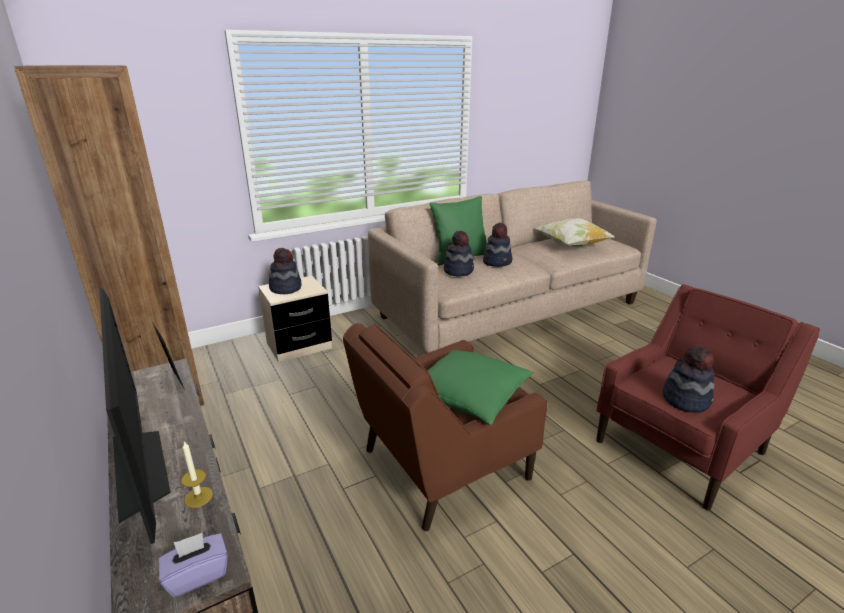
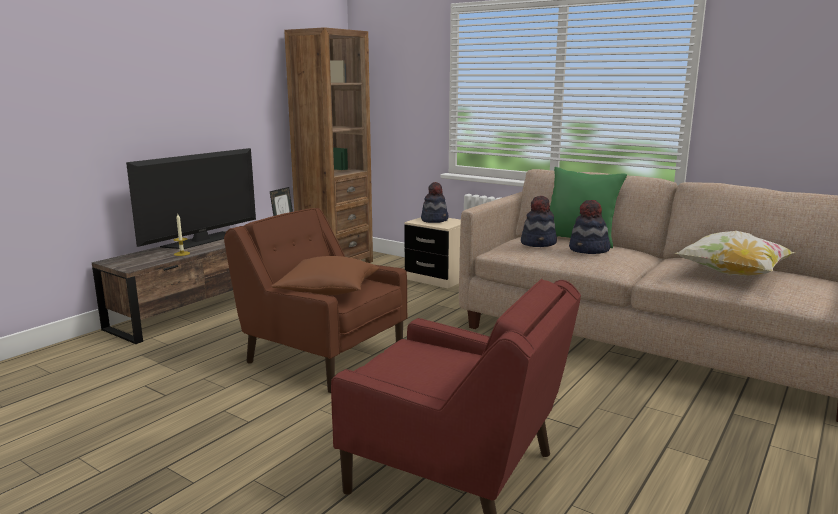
camera: 65 degrees right, 10 degrees down
purple tissue box [159,533,228,597] -> none
green pillow [427,350,534,425] -> brown pillow [271,256,379,295]
hat [663,345,715,413] -> none

